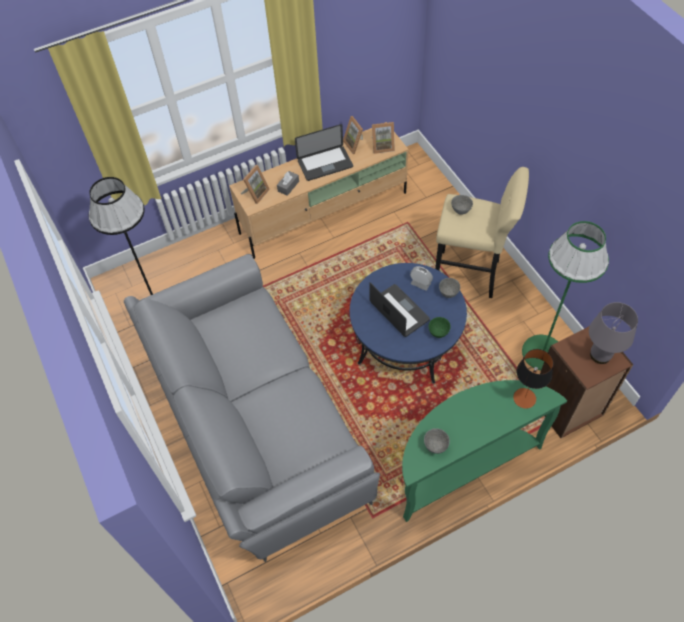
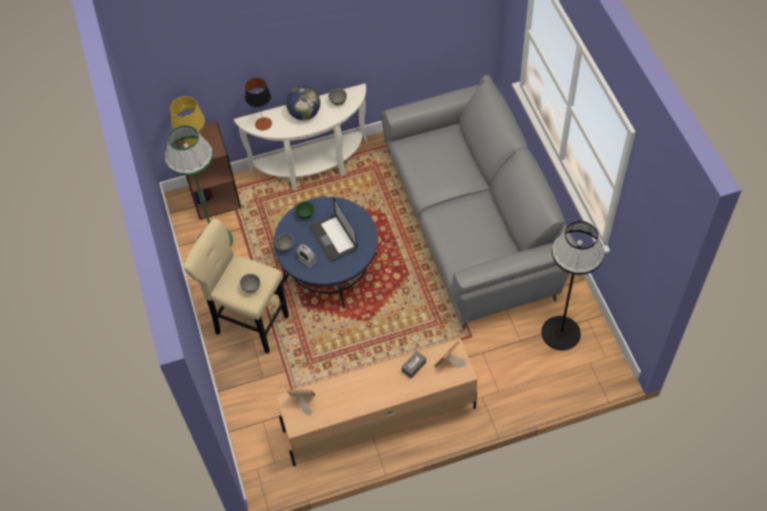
camera: 170 degrees left, 0 degrees up
laptop [295,124,353,181] -> none
picture frame [343,116,363,154] -> none
green console table [402,380,567,522] -> white console table [234,83,368,190]
grey table lamp [589,302,638,364] -> yellow table lamp [170,96,205,147]
none -> globe [286,86,320,120]

